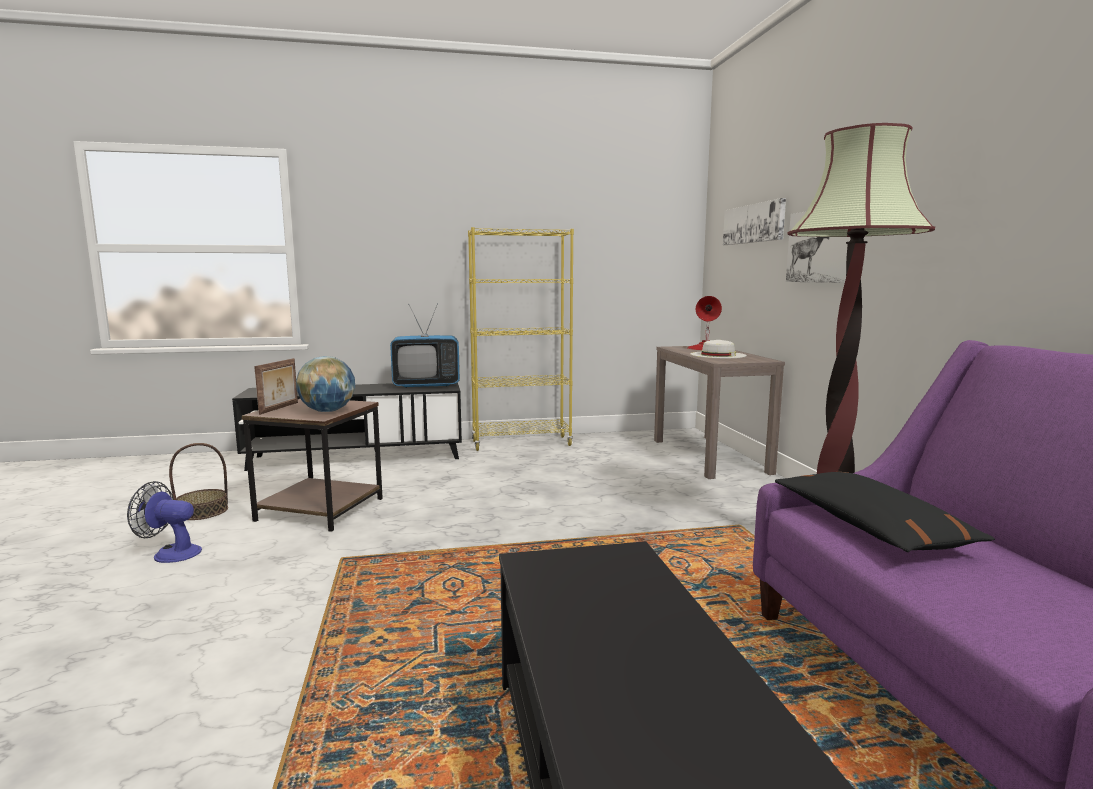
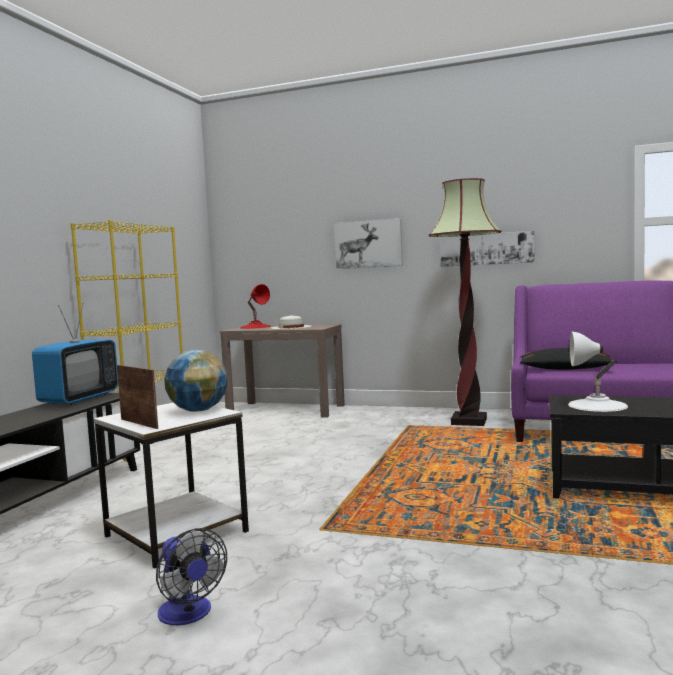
camera: 60 degrees left, 5 degrees down
fan [127,481,202,563] -> fan turned 75 degrees counterclockwise [156,528,227,625]
basket [169,443,228,520] -> none
brown side table [242,399,383,532] -> white side table [93,402,249,569]
picture [723,198,786,245] -> picture moved to [440,231,535,267]
none -> white table lamp [568,331,628,412]

